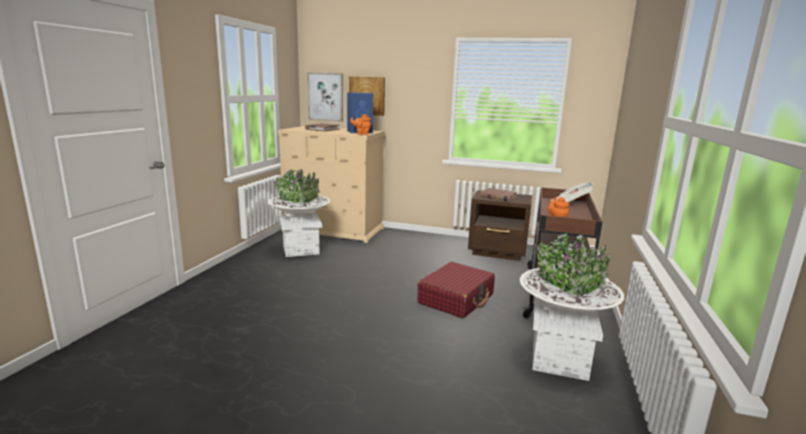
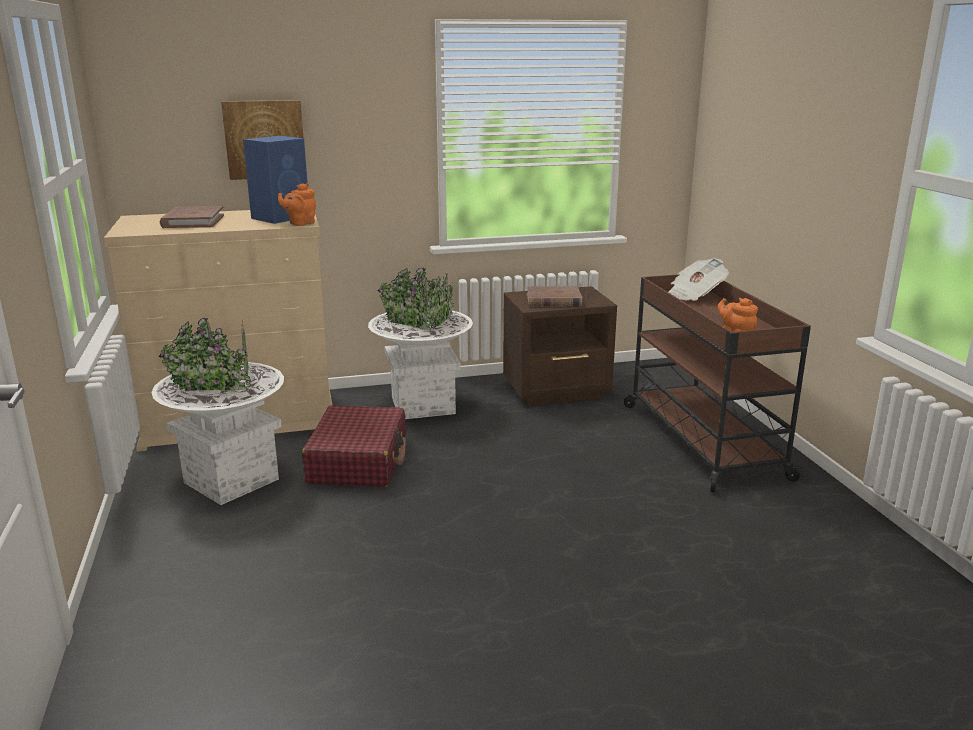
camera: 30 degrees left, 5 degrees up
picture [307,72,343,122] -> none
red suitcase [417,262,495,318] -> red suitcase moved to [302,405,406,487]
white planter [520,233,624,381] -> white planter moved to [368,268,473,419]

